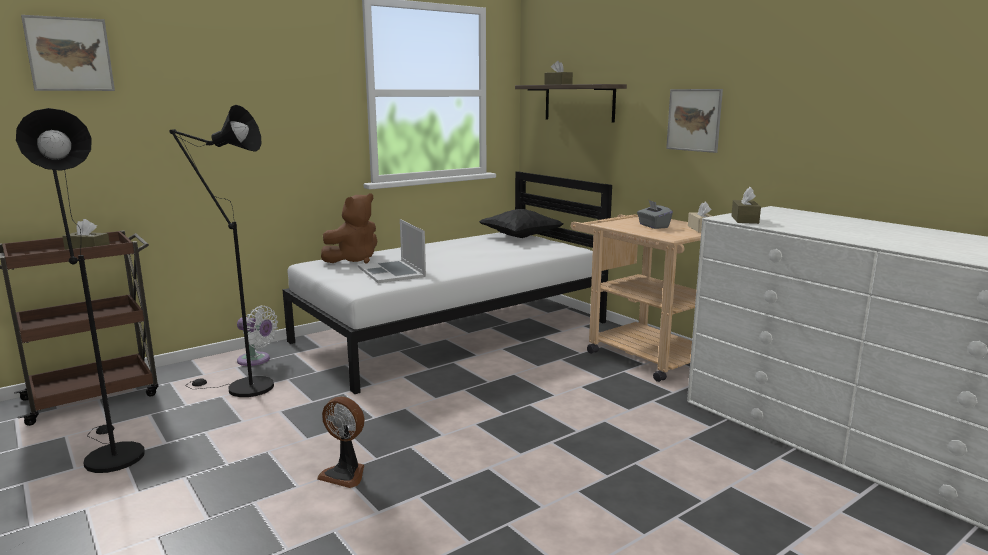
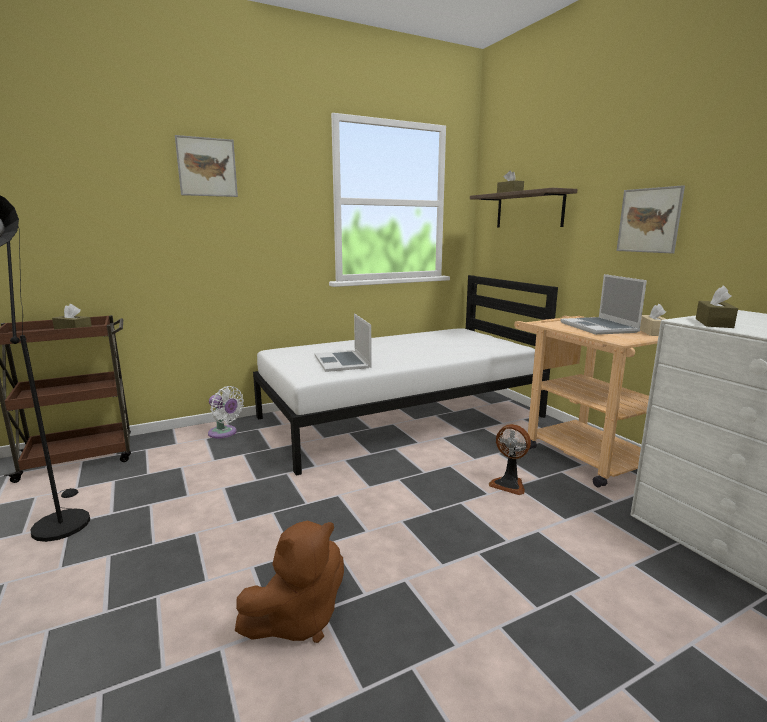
camera: 10 degrees right, 0 degrees up
picture [21,15,115,91] -> picture moved to [175,135,238,197]
black floor lamp [169,105,274,397] -> none
fan [317,396,364,488] -> fan moved to [488,424,531,495]
brown plush toy [321,193,377,263] -> brown plush toy moved to [235,521,344,643]
black pillow [479,209,563,238] -> none
grey tissue box [637,200,673,229] -> laptop [560,274,647,335]

